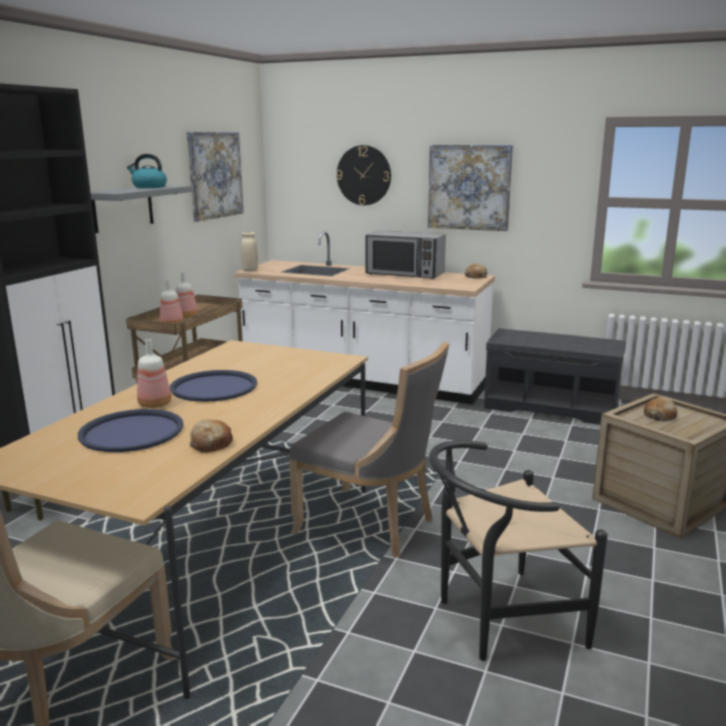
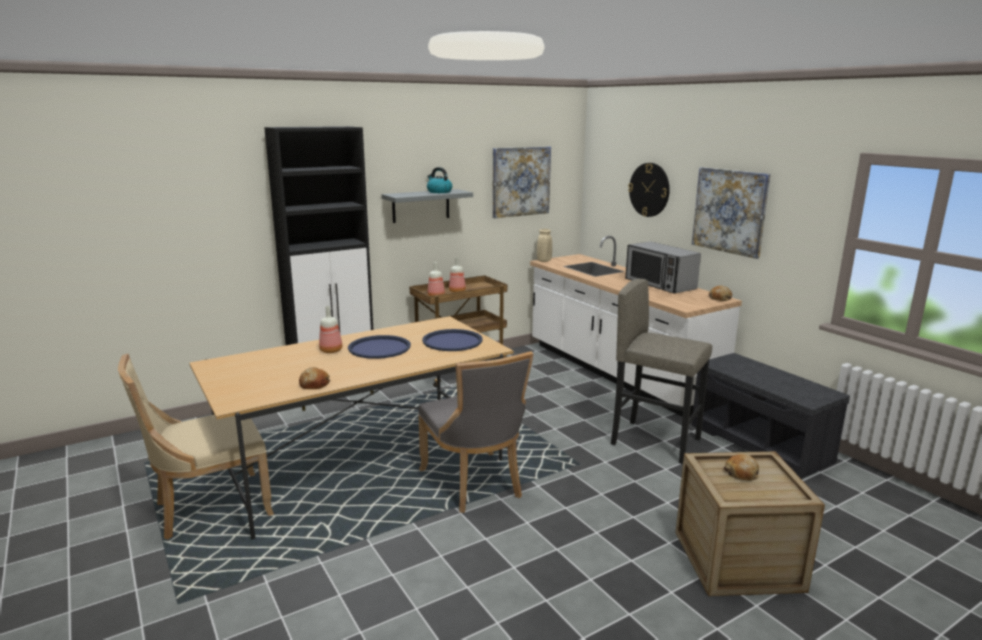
camera: 35 degrees right, 0 degrees up
blue tray [78,409,184,452] -> blue tray moved to [422,329,483,351]
black chair [429,440,608,661] -> none
none -> grey stool [611,279,712,464]

